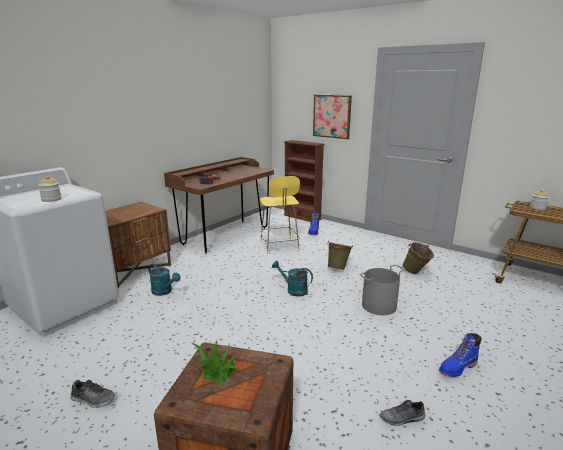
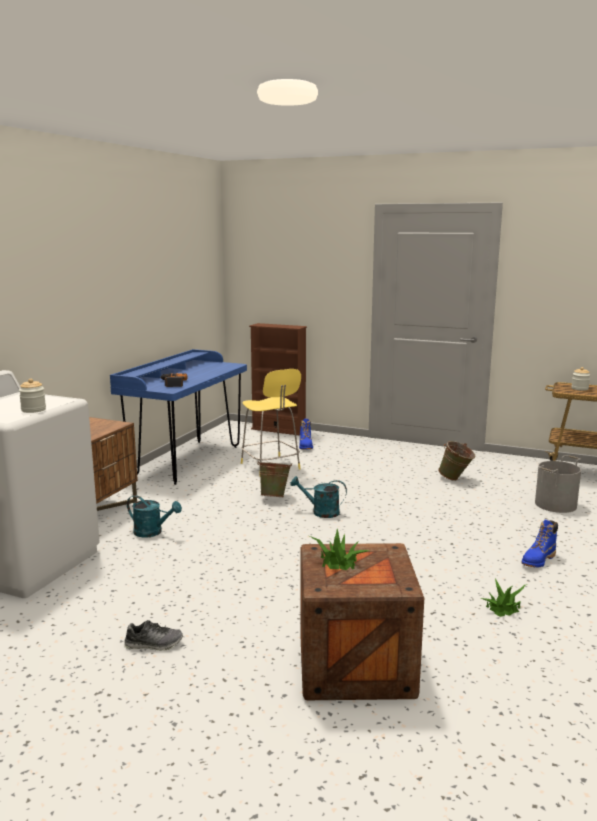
camera: 15 degrees left, 5 degrees down
brown desk [164,157,274,254] -> blue desk [110,349,247,485]
picture [313,94,352,139] -> none
green bucket [327,241,353,270] -> green bucket moved to [257,460,292,497]
grey bucket [359,264,405,315] -> grey bucket moved to [535,455,581,513]
grey shoe [380,400,426,426] -> potted plant [481,578,527,617]

